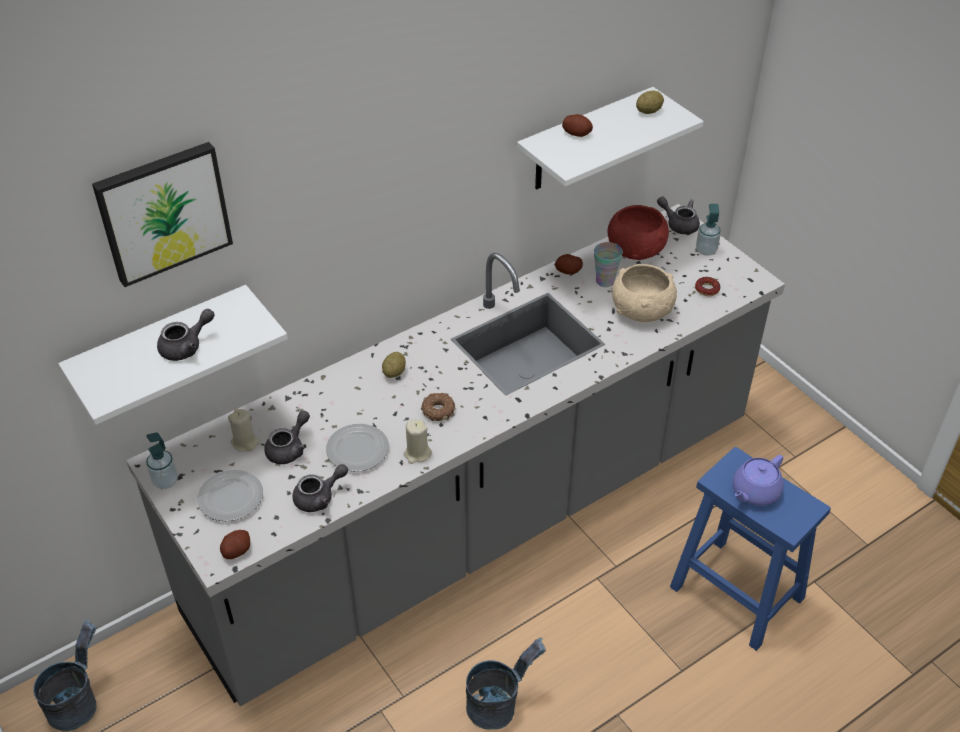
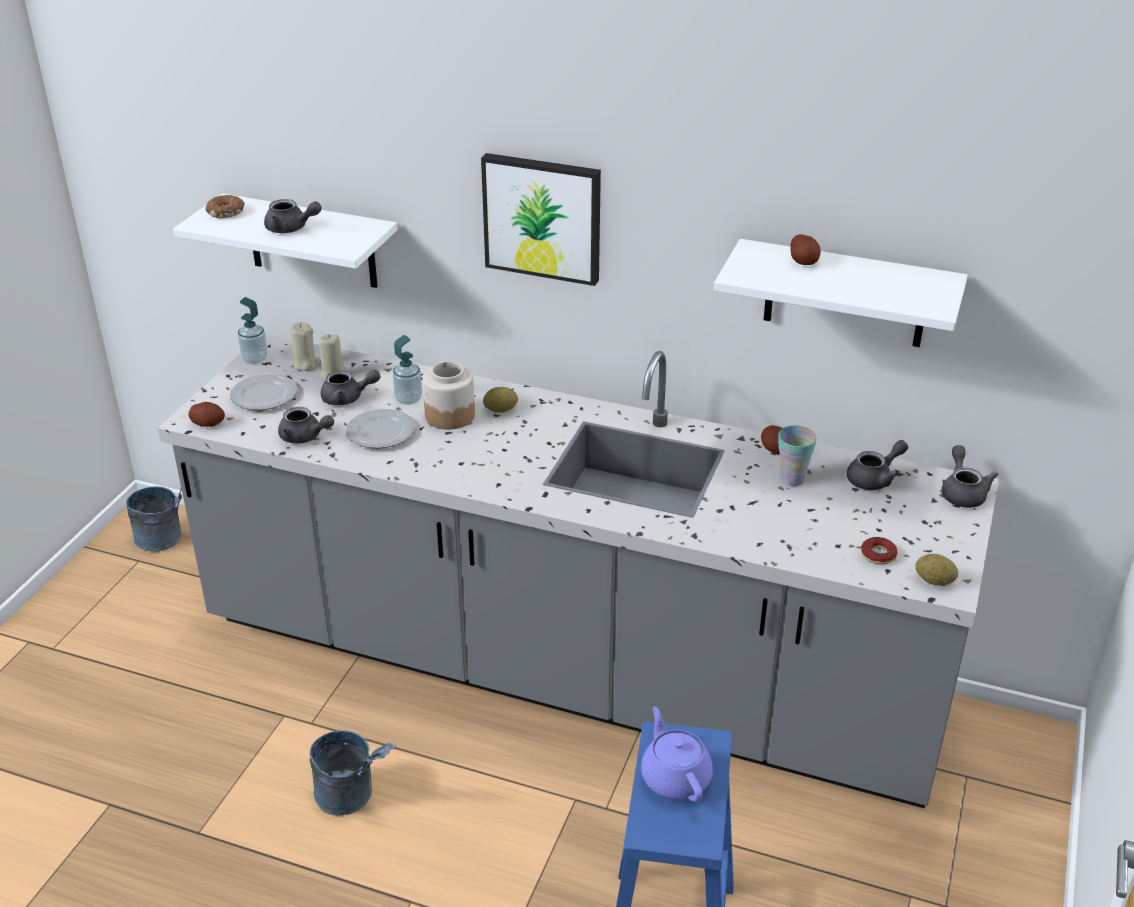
camera: 55 degrees right, 10 degrees down
picture [92,142,233,287] -> picture moved to [481,153,601,286]
beige candle [404,420,432,464] -> beige candle moved to [290,322,320,371]
donut [421,393,455,421] -> donut moved to [206,195,245,218]
red bowl [607,205,669,260] -> grey teapot [847,440,908,490]
beige bowl [612,264,677,322] -> none
potato [636,90,664,114] -> potato moved to [915,554,958,585]
soap dispenser [696,204,721,256] -> soap dispenser moved to [393,335,422,405]
purple teapot [733,455,784,506] -> purple teapot turned 60 degrees clockwise [641,707,713,802]
none -> jar [422,361,475,430]

